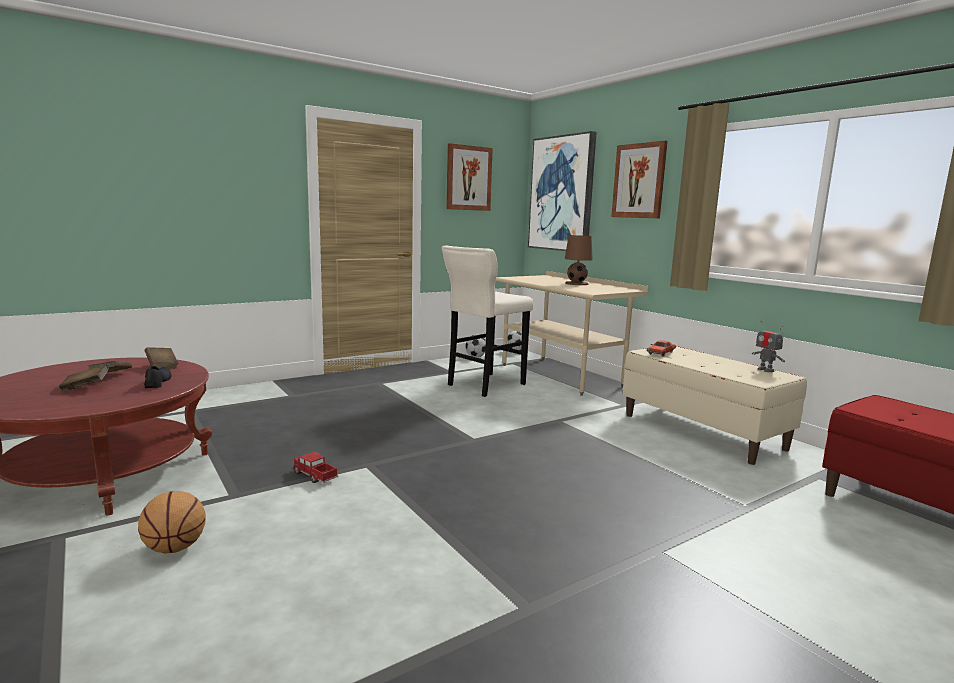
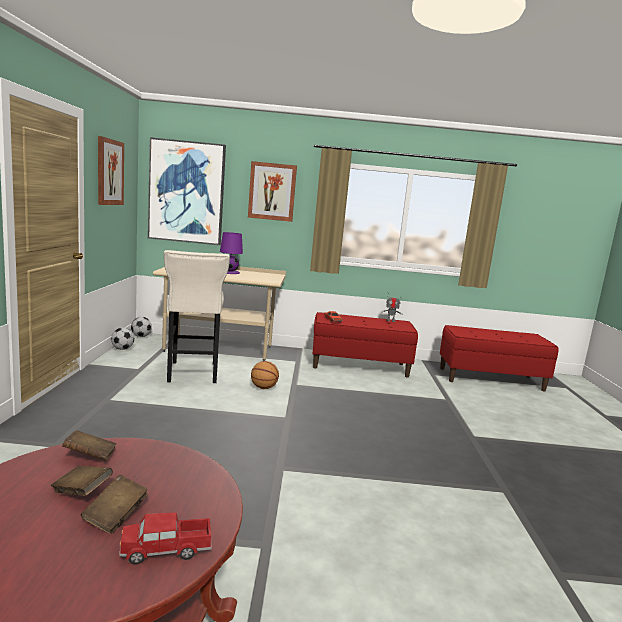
camera: 55 degrees left, 0 degrees up
basketball [138,491,205,554] -> basketball moved to [251,361,279,389]
black shoe [144,366,172,388] -> none
toy truck [293,452,338,483] -> toy truck moved to [119,512,212,564]
brown table lamp [565,235,593,285] -> purple table lamp [220,232,243,274]
beige bench [622,346,807,465] -> red bench [313,312,418,378]

